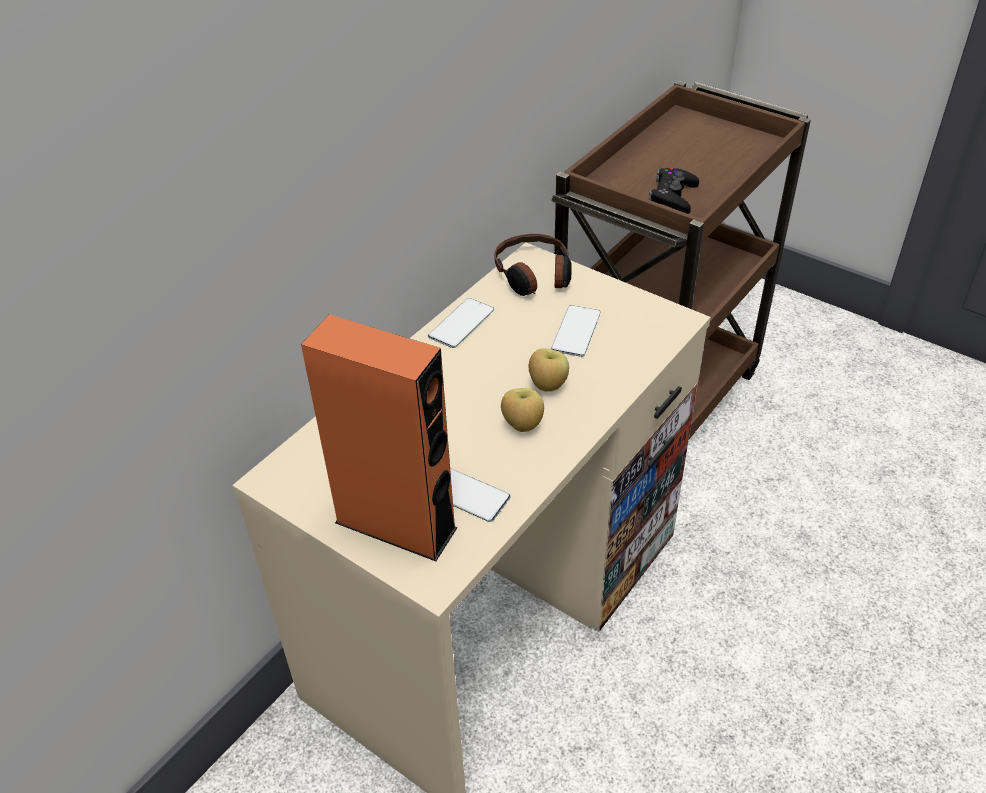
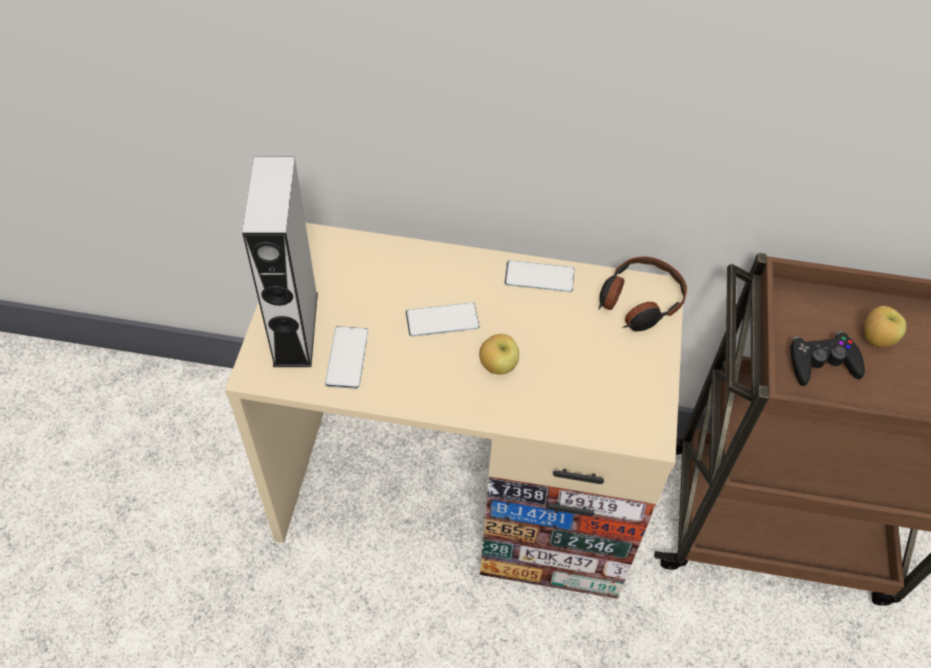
camera: 60 degrees right, 10 degrees up
orange speaker [301,314,458,561] -> grey speaker [242,157,318,367]
apple [501,388,544,432] -> apple moved to [864,306,906,347]
phone [551,305,601,357] -> phone moved to [405,302,480,336]

